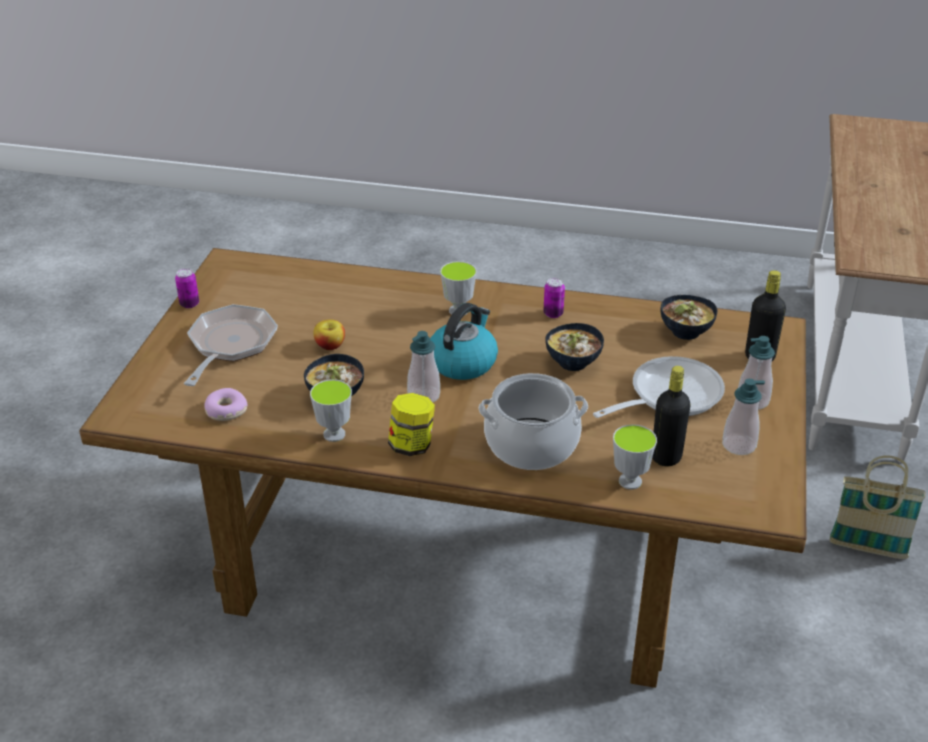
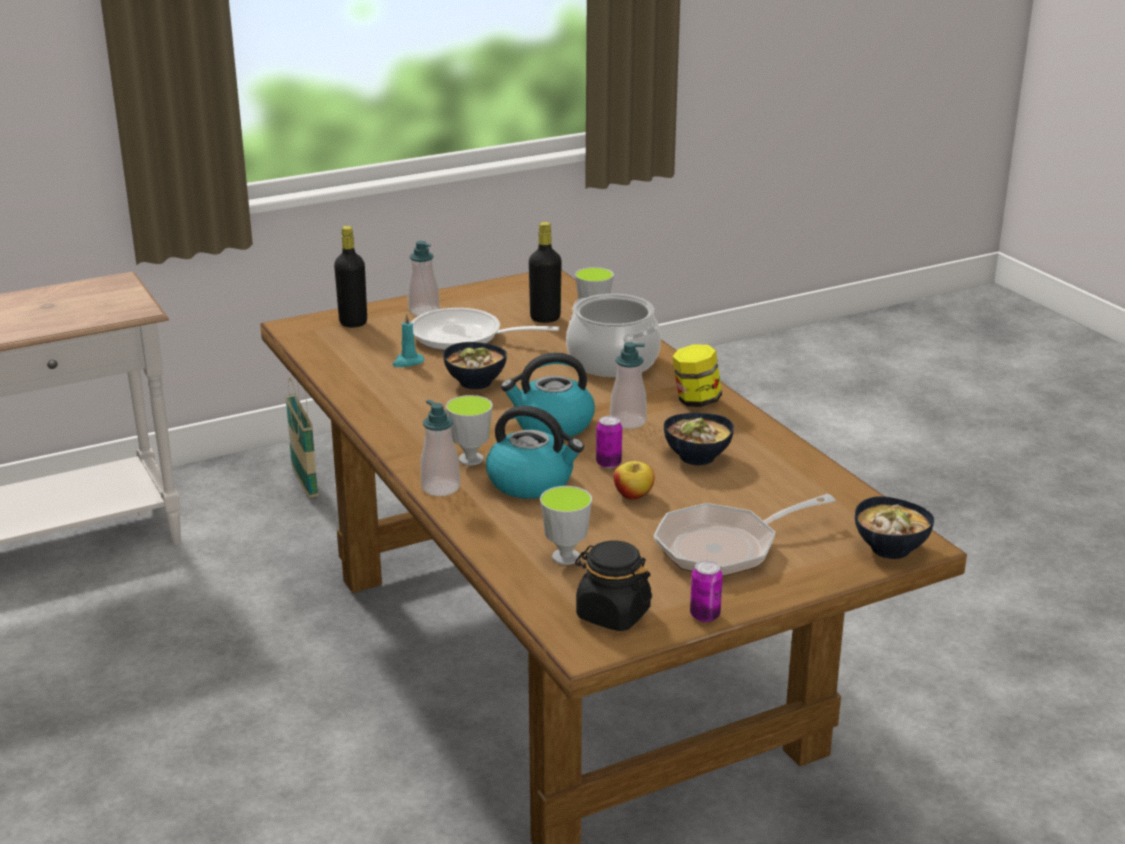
camera: 130 degrees left, 10 degrees down
donut [204,388,248,421] -> none
cup [310,379,352,442] -> cup moved to [540,486,592,565]
can [543,278,565,318] -> can moved to [596,416,622,468]
bowl [660,295,718,340] -> bowl moved to [855,496,934,559]
soap dispenser [722,379,765,455] -> soap dispenser moved to [420,400,460,496]
none -> turquoise candle [392,313,424,367]
none -> kettle [486,405,584,499]
none -> black jar [575,540,652,631]

